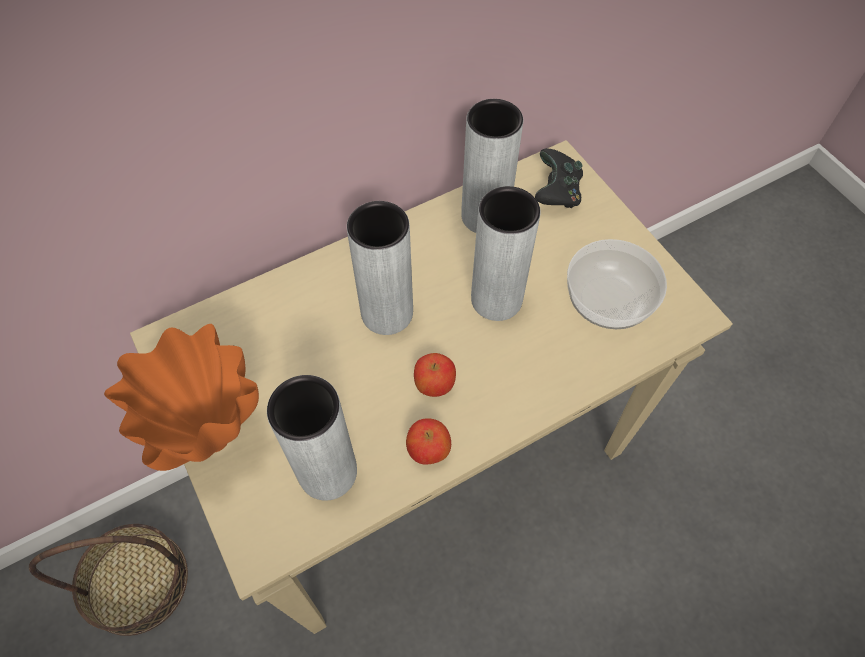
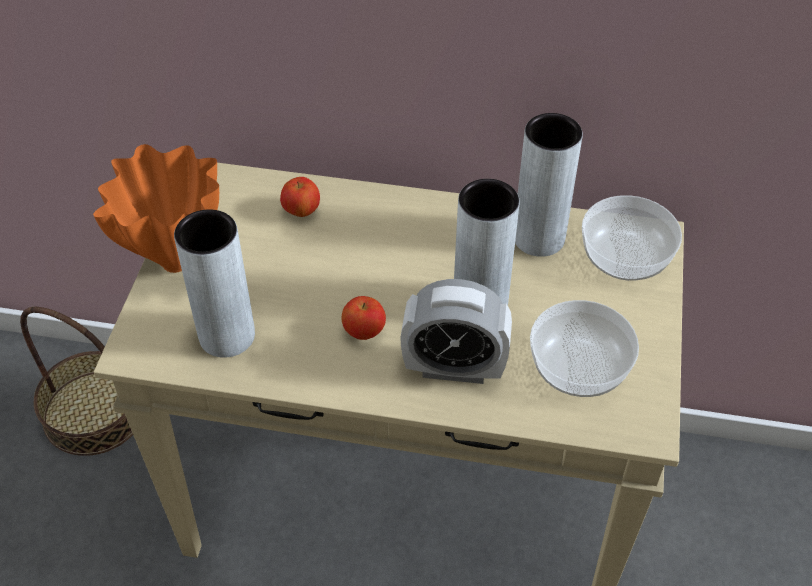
camera: 40 degrees right, 10 degrees down
grey vase [347,201,413,335] -> none
apple [406,418,451,464] -> apple moved to [280,177,320,217]
black game controller [535,148,583,208] -> bowl [582,195,682,281]
none -> alarm clock [400,279,512,384]

